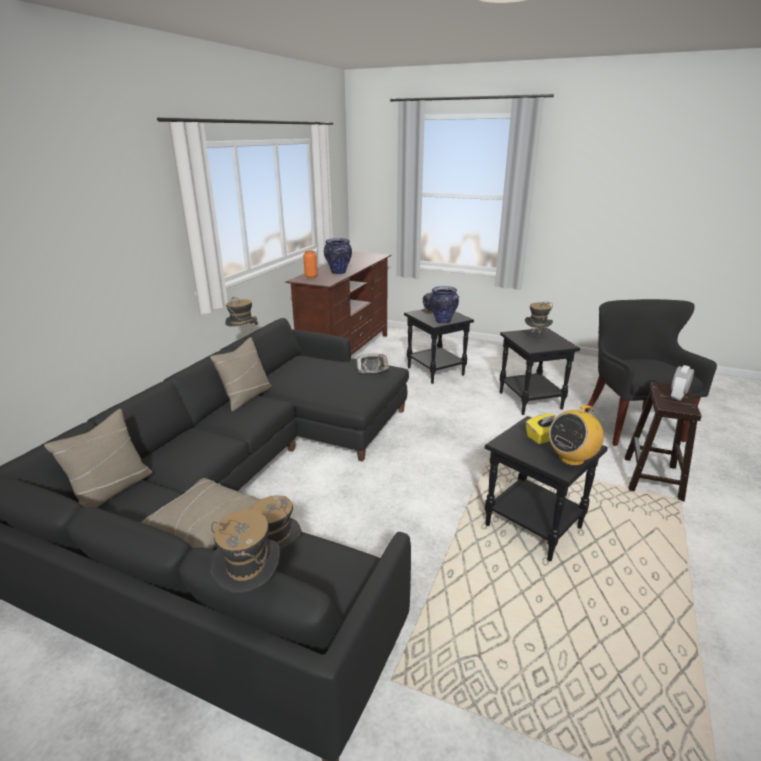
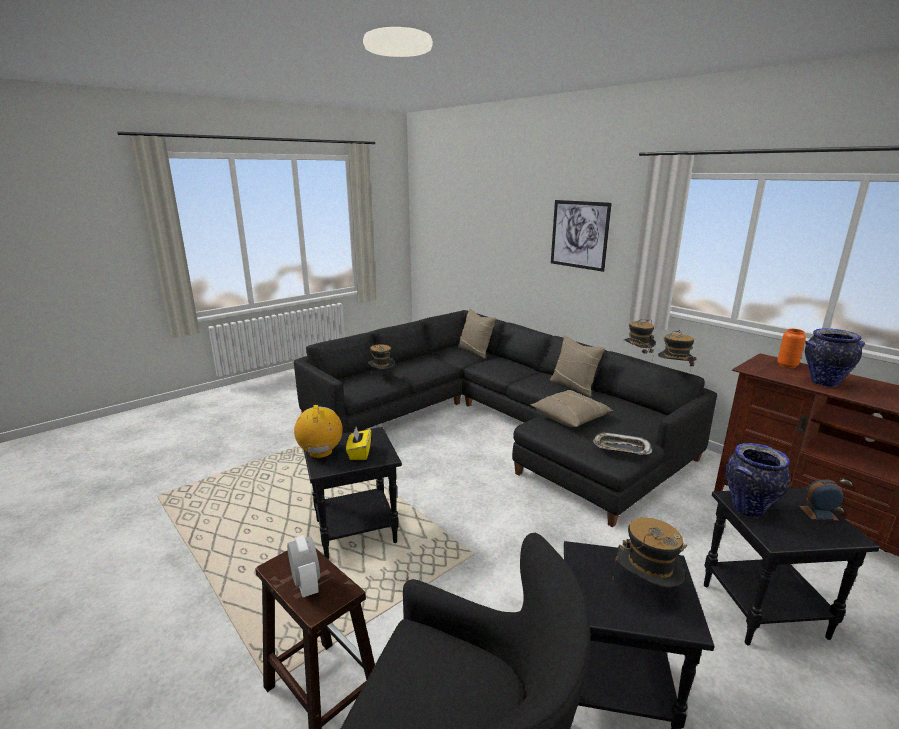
camera: 115 degrees right, 5 degrees down
beige pillow [141,478,261,549] -> beige pillow moved to [531,390,613,427]
hat [210,509,280,593] -> hat moved to [658,330,697,371]
none -> picture [551,200,612,272]

